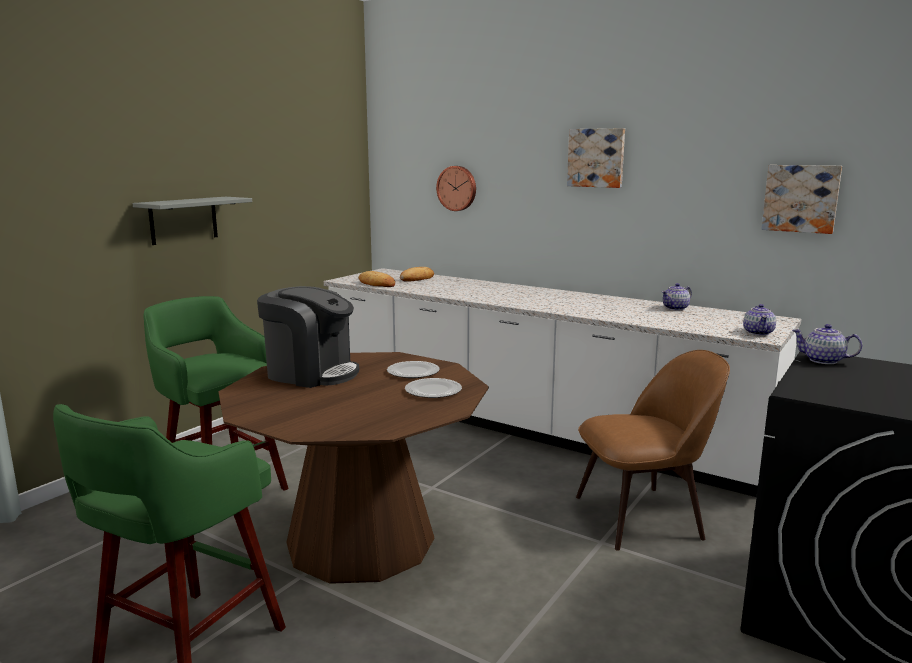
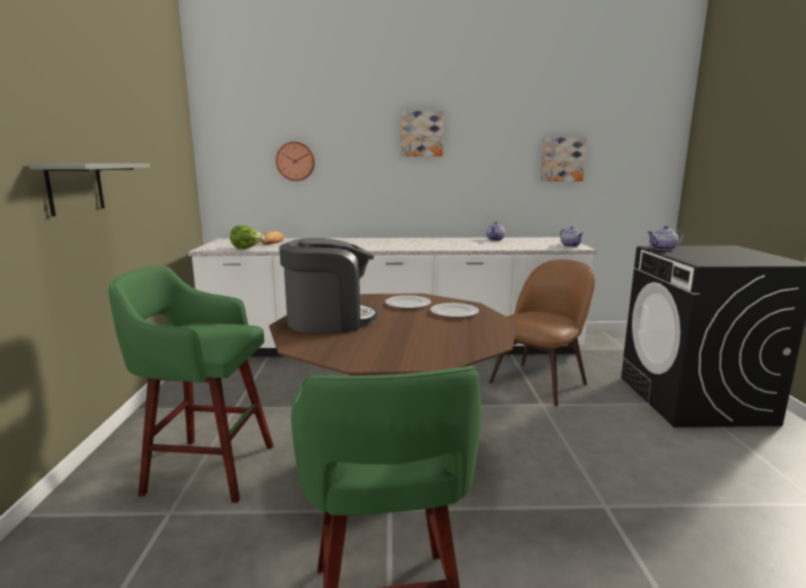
camera: 35 degrees left, 0 degrees up
bread [359,271,395,287] -> lettuce [230,225,265,249]

